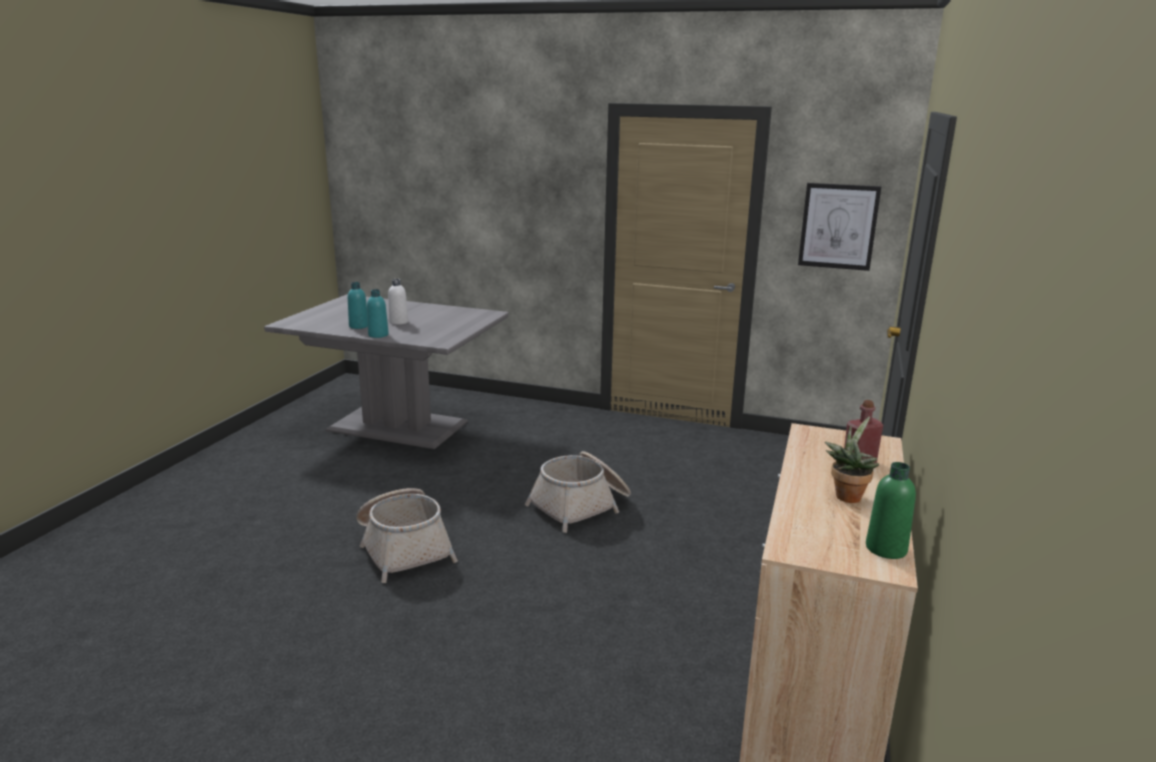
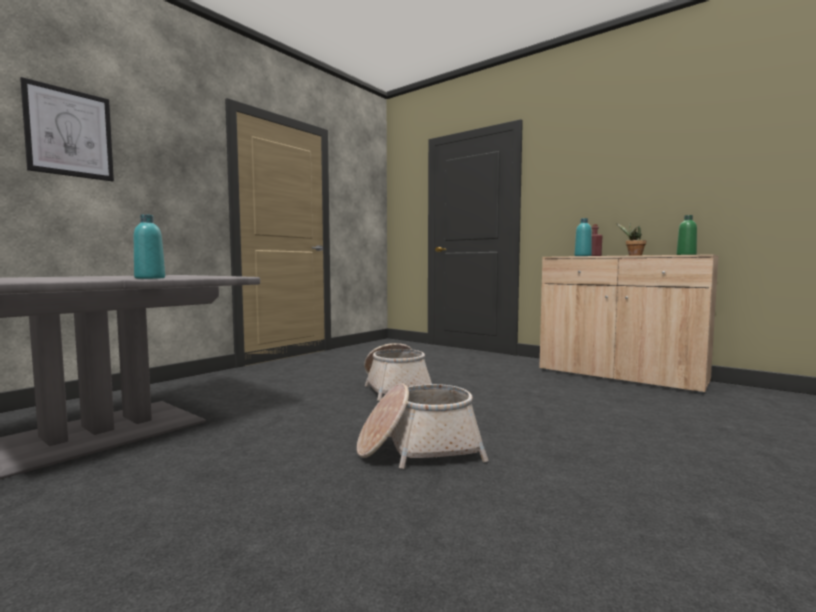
camera: 70 degrees left, 15 degrees down
turquoise bottle [348,282,368,329] -> turquoise bottle moved to [575,218,592,256]
white bottle [388,279,408,325] -> none
picture [798,183,881,271] -> picture moved to [20,77,114,181]

